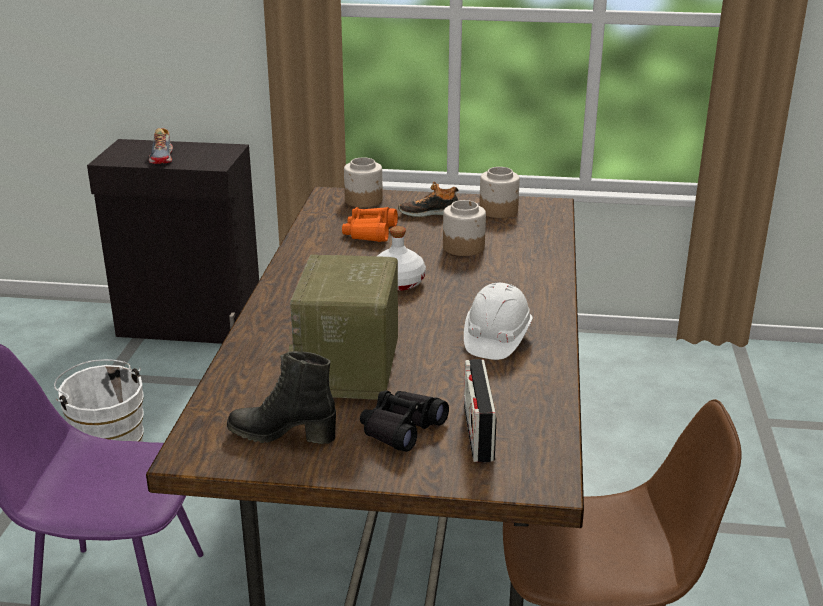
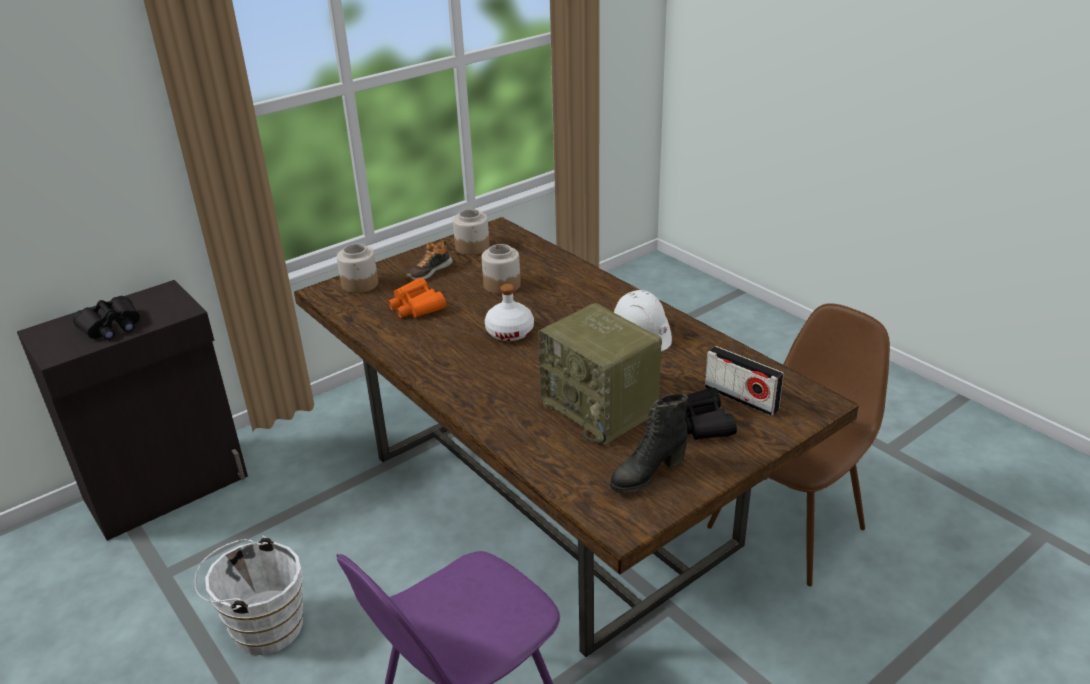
camera: 45 degrees left, 5 degrees up
shoe [149,128,173,164] -> black binoculars [73,296,140,340]

